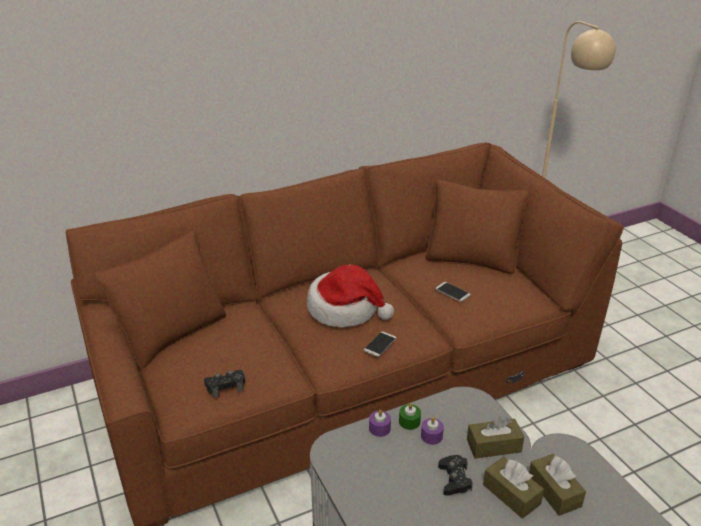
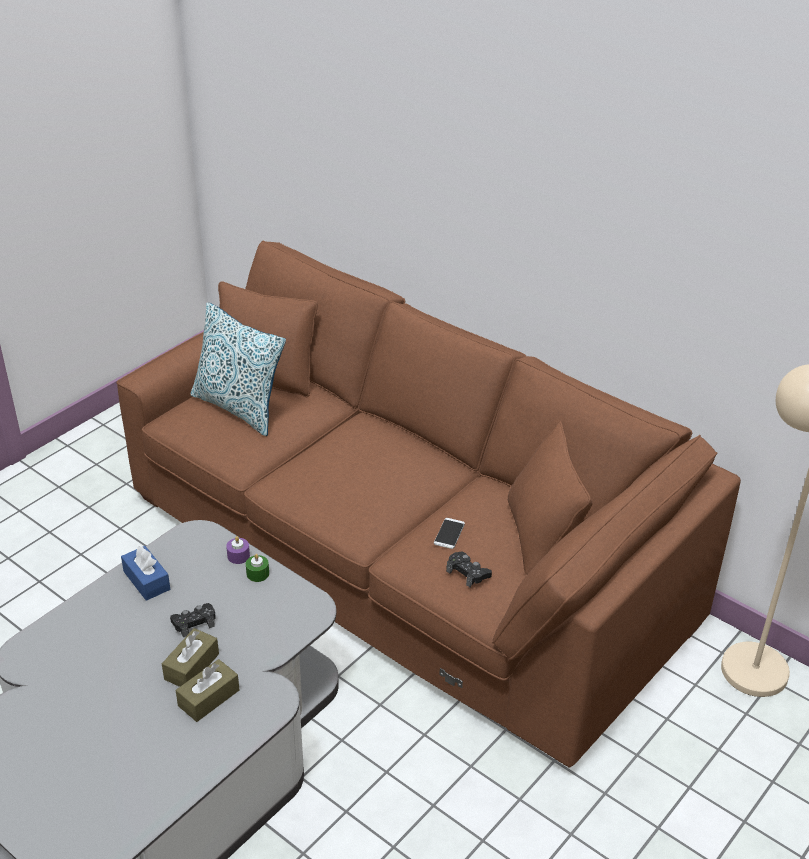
camera: 65 degrees right, 5 degrees up
black game controller [204,370,245,398] -> black game controller moved to [446,552,492,587]
hat [307,264,394,327] -> none
phone [364,331,396,357] -> none
purple candle [421,417,444,445] -> none
brown tissue box [467,417,524,459] -> none
none -> blue tissue box [121,546,170,601]
none -> pillow [191,302,286,436]

